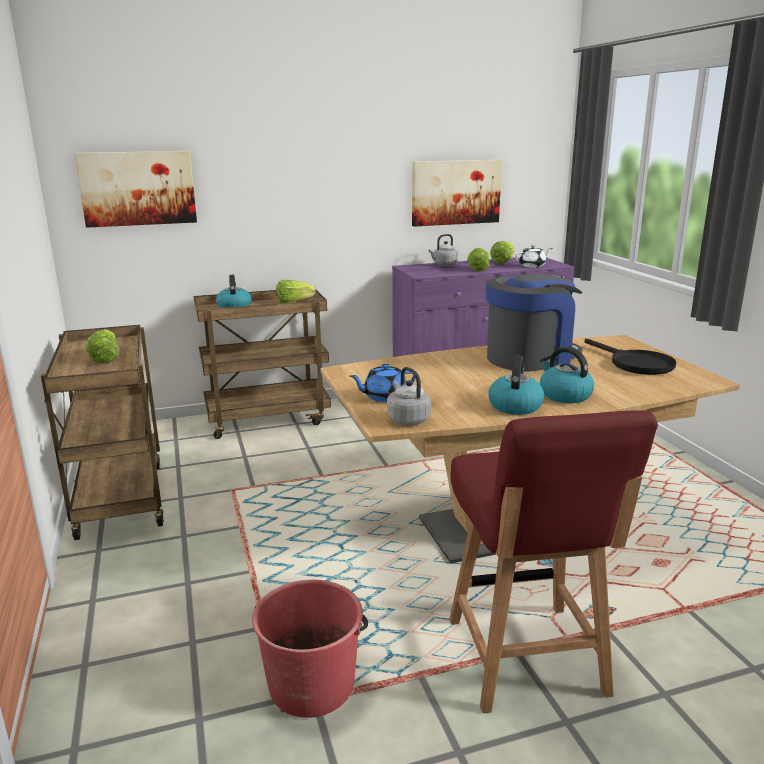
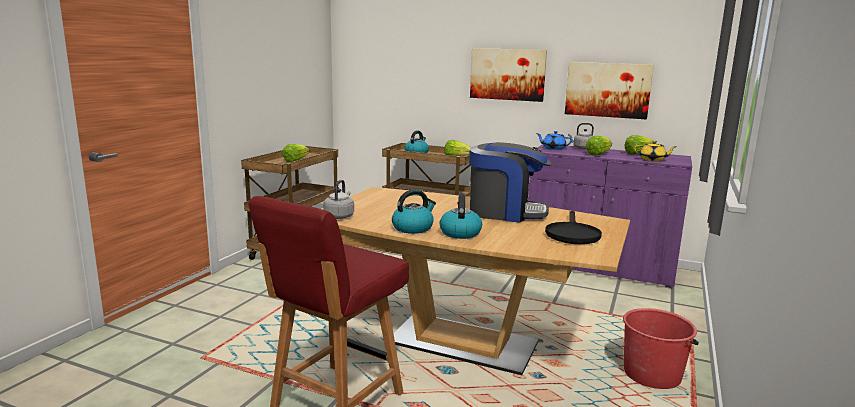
camera: 40 degrees right, 5 degrees down
picture [74,151,197,228] -> picture moved to [470,48,547,102]
red bucket [252,580,368,718] -> red bucket moved to [623,308,699,389]
blue teapot [350,364,416,402] -> blue teapot moved to [536,131,572,150]
white teapot [515,245,553,268] -> yellow teapot [634,141,676,161]

